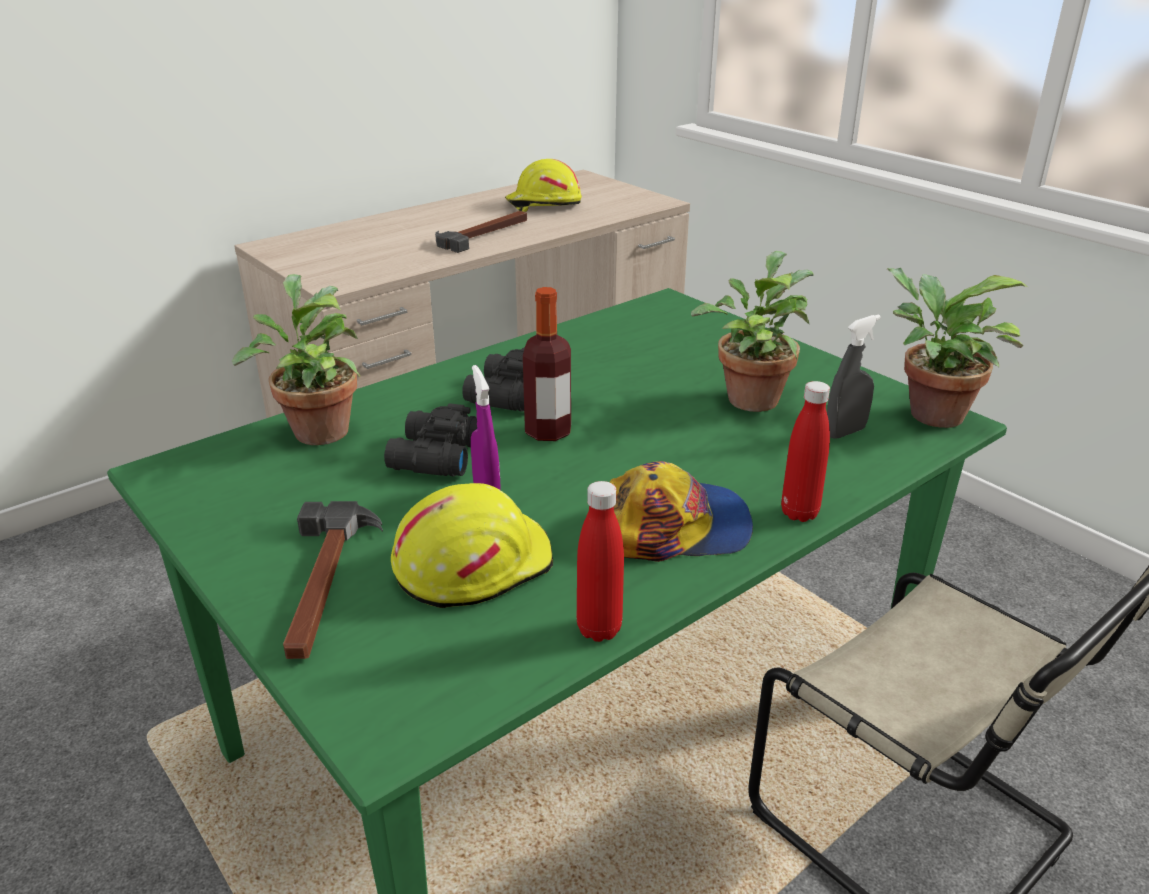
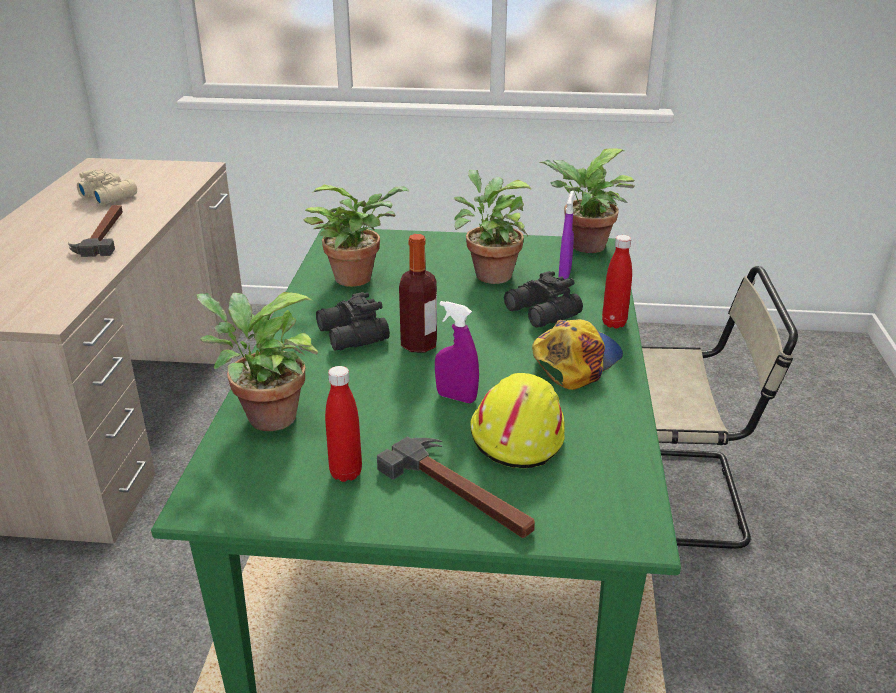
camera: 45 degrees left, 0 degrees up
black binoculars [384,403,477,477] -> black binoculars moved to [504,271,583,327]
yellow hard hat [505,159,582,212] -> beige binoculars [77,169,137,205]
red bottle [577,481,624,642] -> red bottle moved to [325,366,362,482]
grey spray bottle [827,315,881,439] -> purple spray bottle [559,191,574,279]
none -> potted plant [303,184,409,287]

